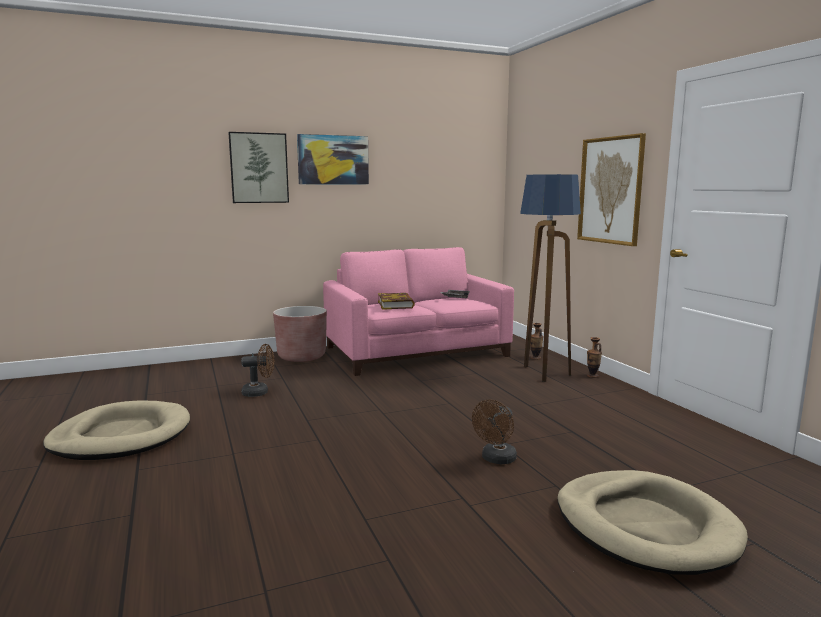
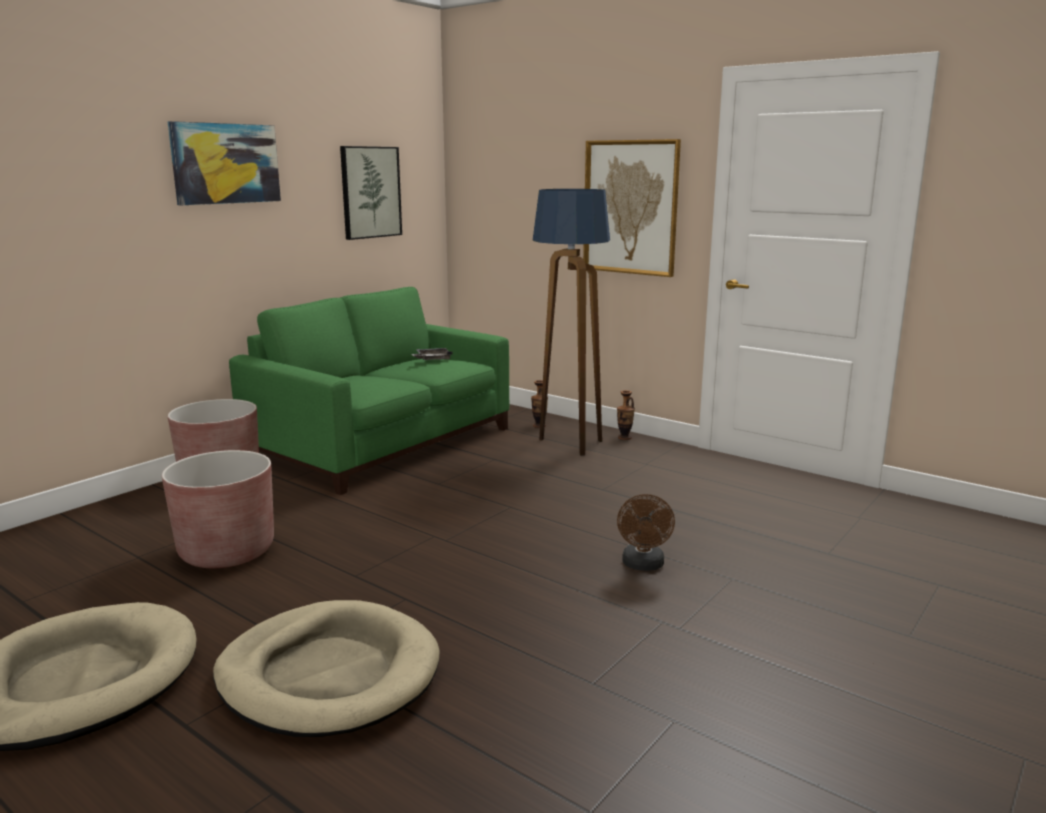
camera: 30 degrees left, 5 degrees up
picture [228,132,289,203] -> picture moved to [340,146,402,240]
brown fan [241,344,275,397] -> brown planter [162,450,274,568]
pink sofa [323,247,514,376] -> green sofa [229,287,509,495]
book [378,293,415,310] -> none
beige dog bed [557,470,748,575] -> beige dog bed moved to [213,600,440,737]

